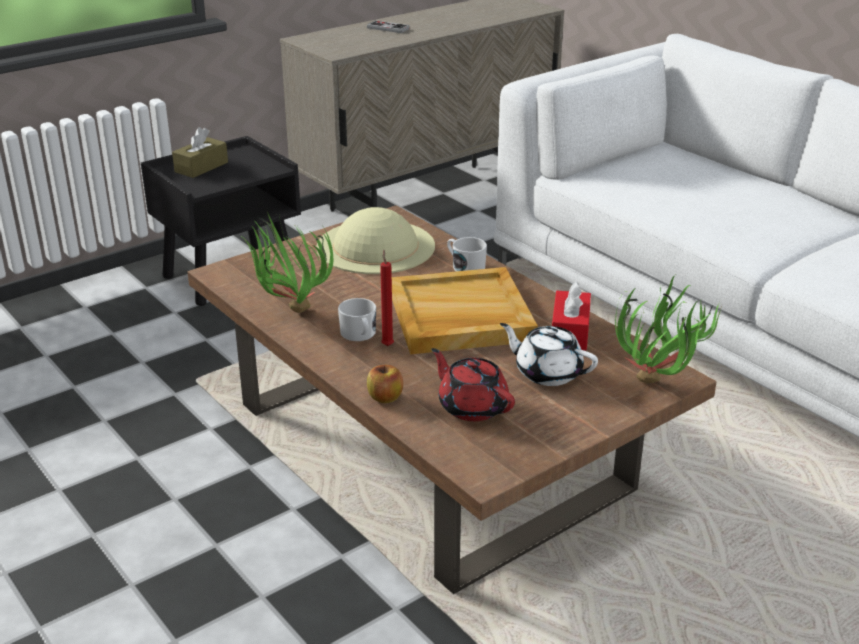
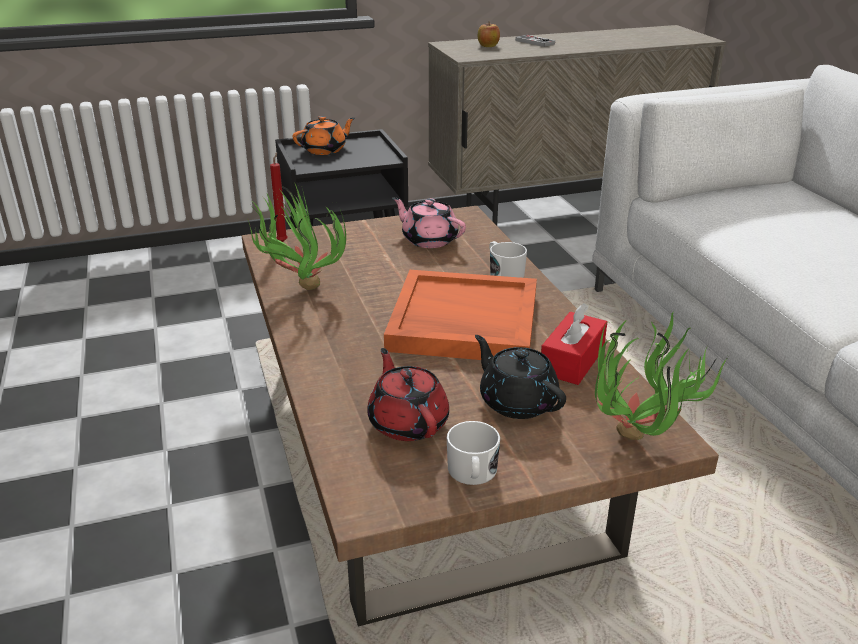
camera: 20 degrees right, 0 degrees up
brown tissue box [172,127,228,178] -> orange teapot [293,116,355,155]
beige hat [316,207,435,274] -> pink teapot [392,197,466,248]
white mug [338,298,376,341] -> white mug moved to [447,421,500,485]
apple [367,365,403,403] -> apple moved to [478,24,500,47]
red candle [380,250,394,346] -> red candle moved to [270,153,288,242]
beige tray [392,267,538,354] -> orange tray [384,270,537,360]
white teapot [500,323,598,386] -> black teapot [475,335,566,419]

